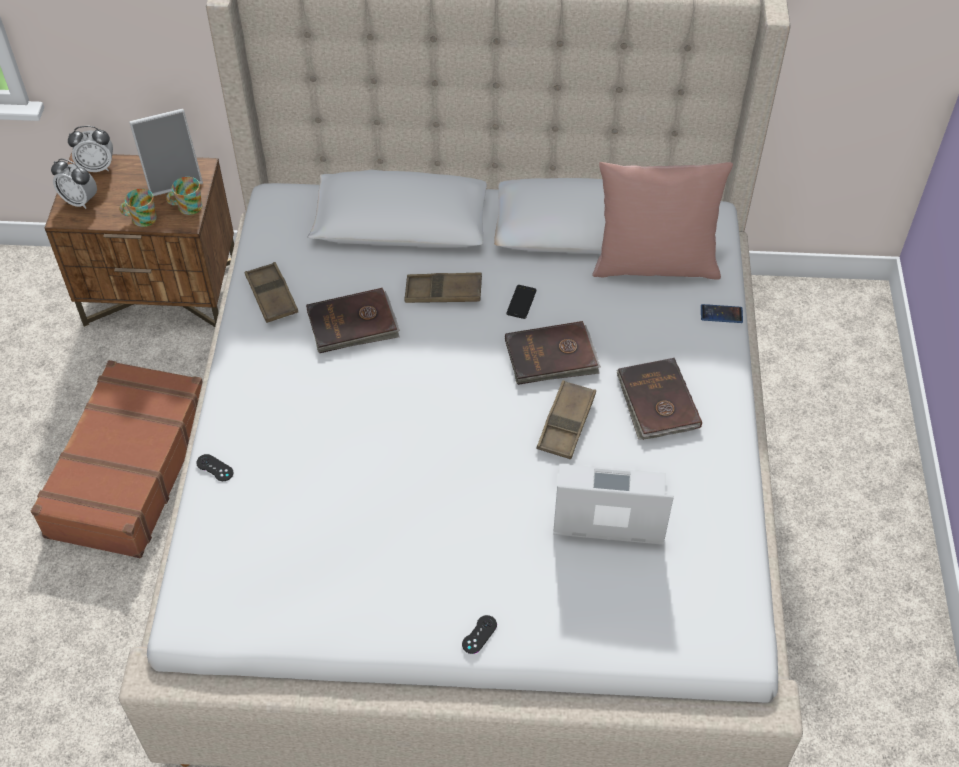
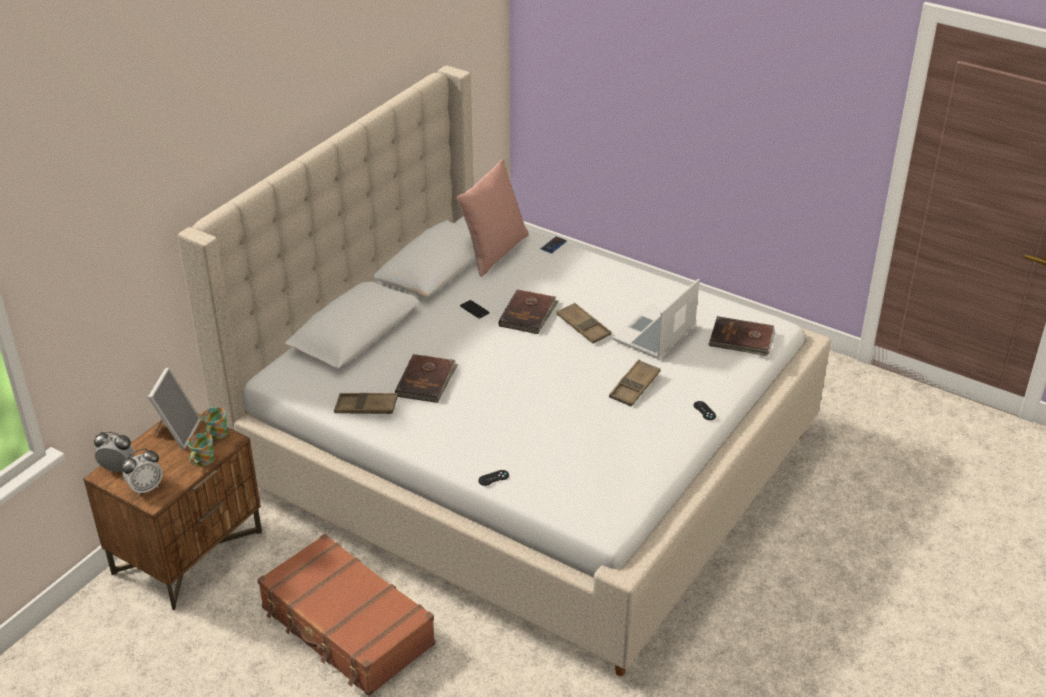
camera: 60 degrees left, 15 degrees down
alarm clock [68,126,113,172] -> alarm clock turned 105 degrees counterclockwise [94,431,134,472]
brown tray [404,272,482,303] -> brown tray moved to [609,359,661,406]
brown book [617,358,702,440] -> brown book moved to [709,316,775,356]

